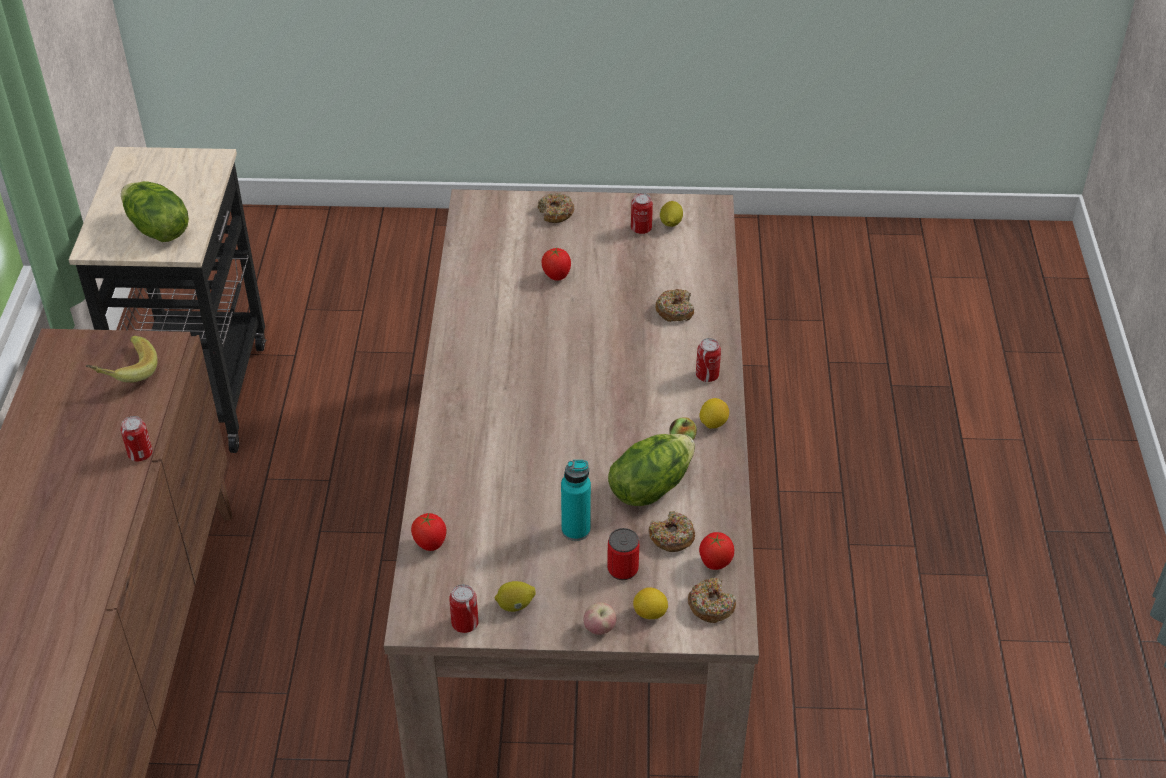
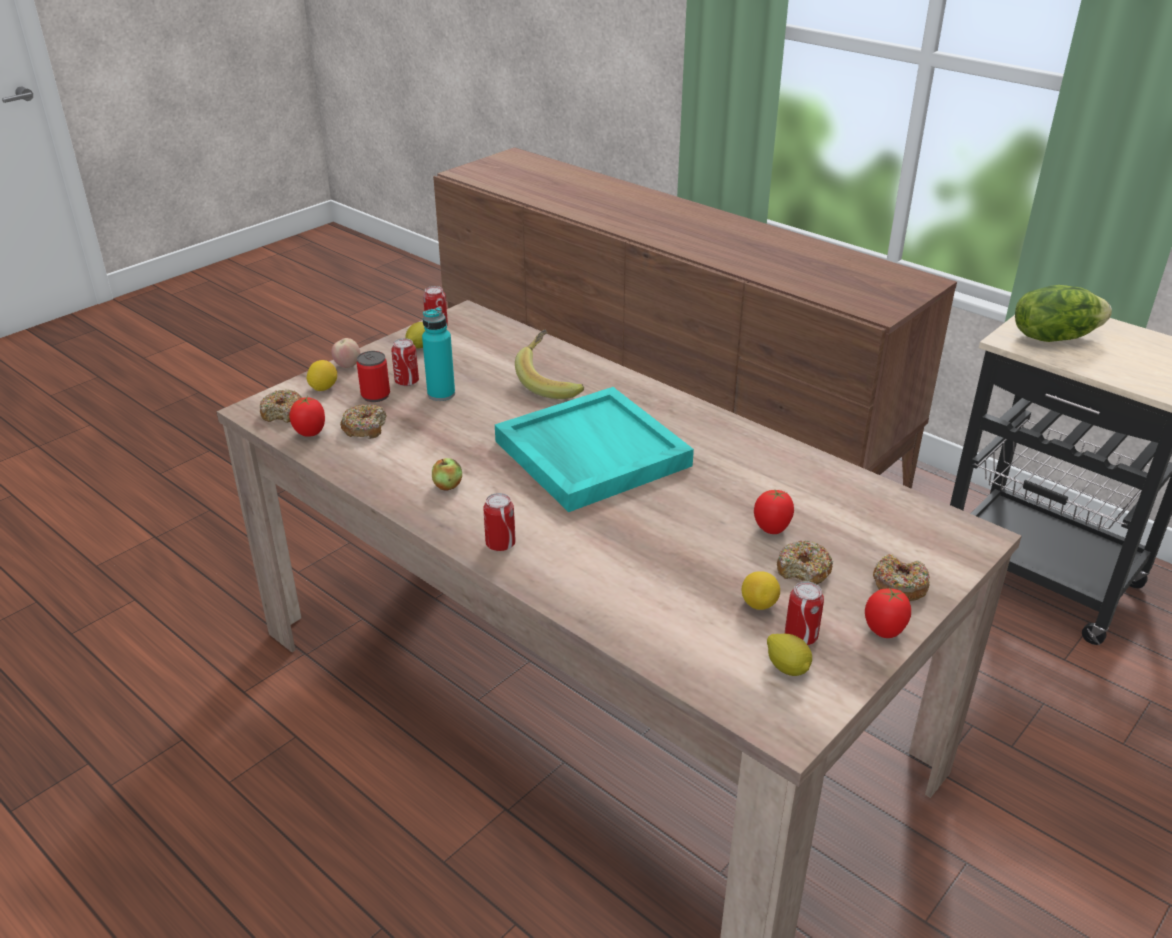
camera: 130 degrees right, 10 degrees down
banana [86,336,158,383] -> banana moved to [515,329,584,399]
can [121,416,153,462] -> can moved to [391,338,419,386]
tomato [411,513,446,551] -> tomato moved to [865,588,911,638]
lettuce [608,434,695,506] -> none
donut [655,289,694,322] -> donut moved to [777,540,834,584]
lemon [699,398,729,429] -> lemon moved to [742,571,780,610]
none -> turquoise tray [495,387,694,512]

